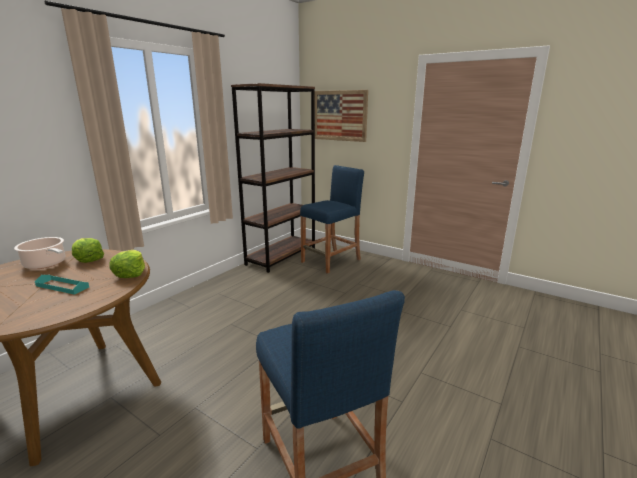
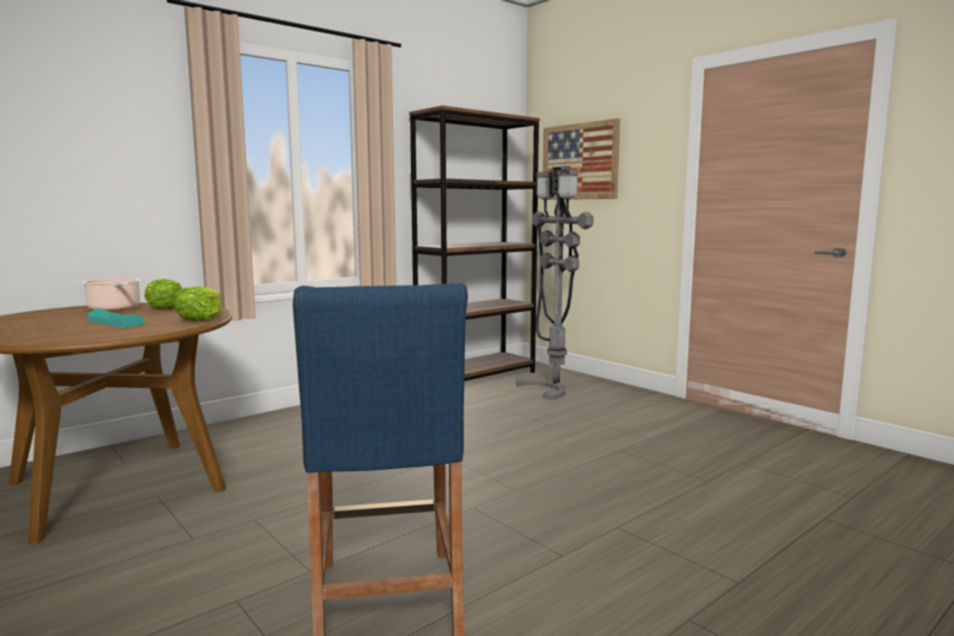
camera: 15 degrees right, 10 degrees down
blue stool [300,165,364,274] -> grey floor lamp [516,166,594,399]

